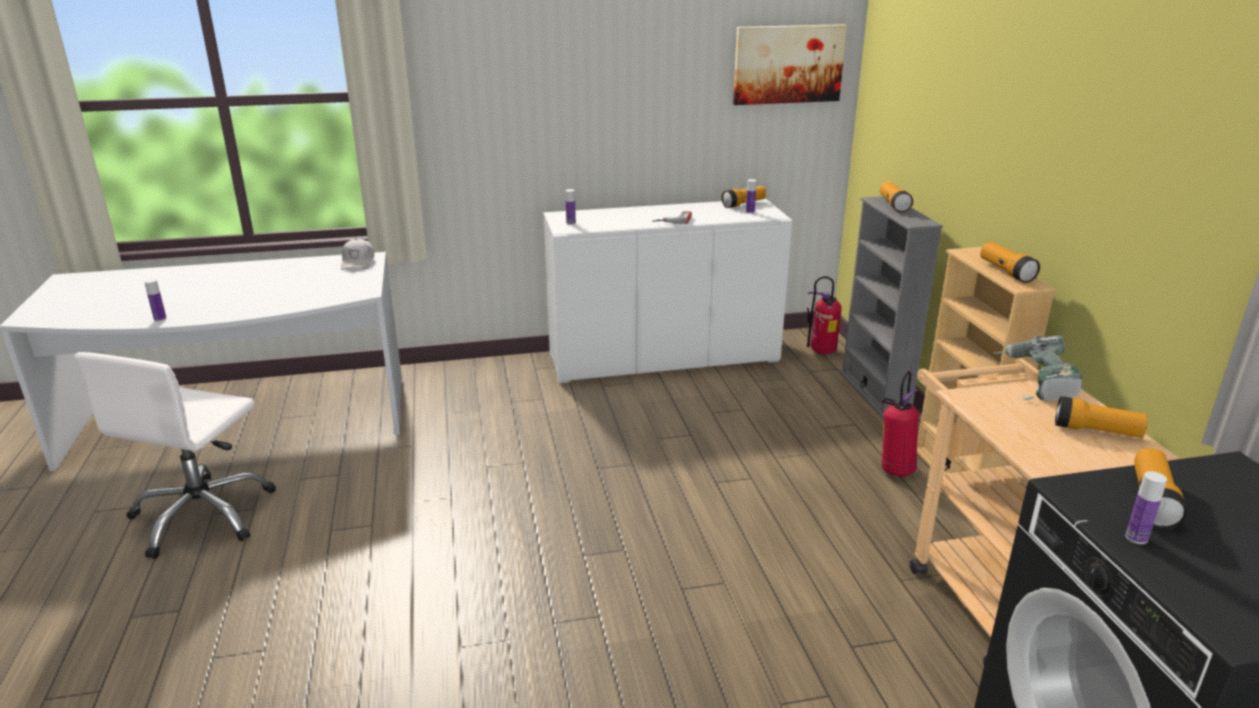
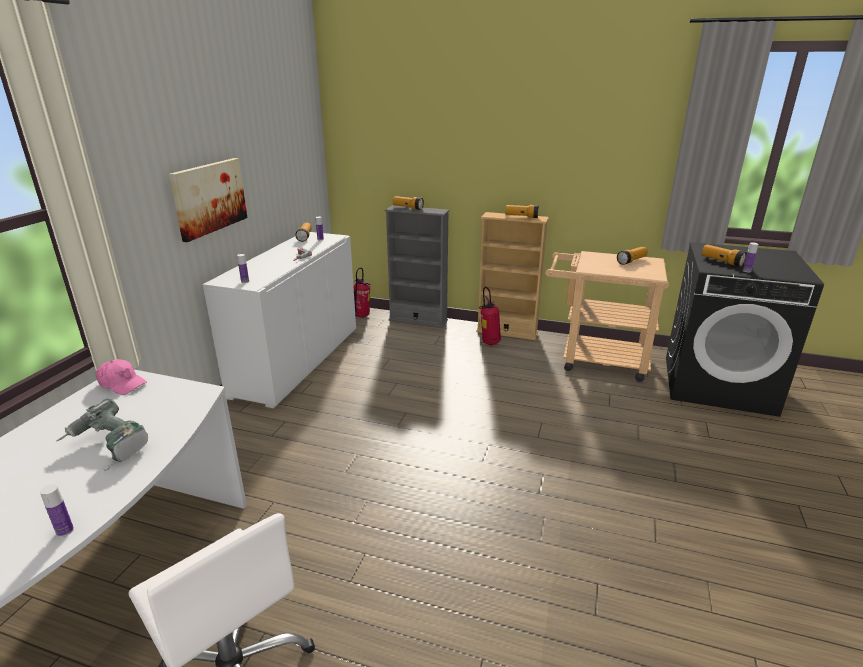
camera: 60 degrees left, 0 degrees up
white cap [341,238,374,270] -> pink cap [96,359,147,395]
picture [733,24,847,105] -> picture moved to [169,158,247,242]
power drill [993,335,1082,401] -> power drill moved to [56,398,148,471]

